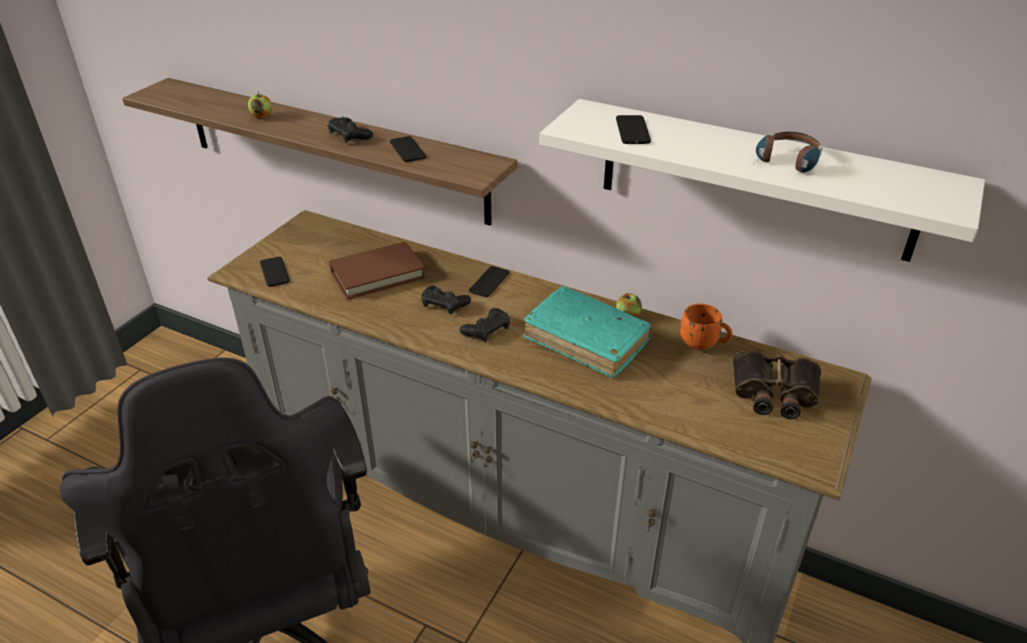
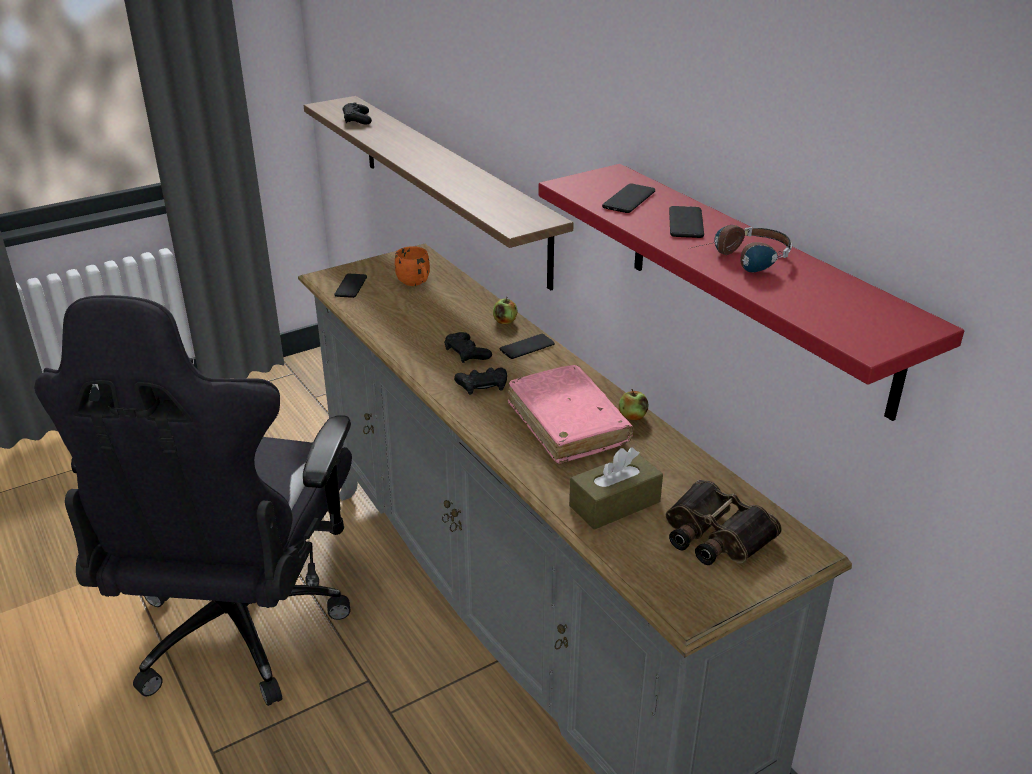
camera: 30 degrees right, 5 degrees down
apple [248,91,272,119] -> apple moved to [493,296,518,325]
black game controller [328,117,373,143] -> black game controller moved to [343,102,372,125]
brown book [329,242,426,300] -> none
phone [390,136,426,162] -> phone moved to [669,206,704,238]
turquoise book [523,286,653,378] -> pink book [508,365,633,464]
white shelf [540,99,985,262] -> red shelf [538,164,964,421]
orange mug [680,304,733,350] -> orange mug moved to [395,246,430,286]
none -> brown tissue box [569,448,663,530]

